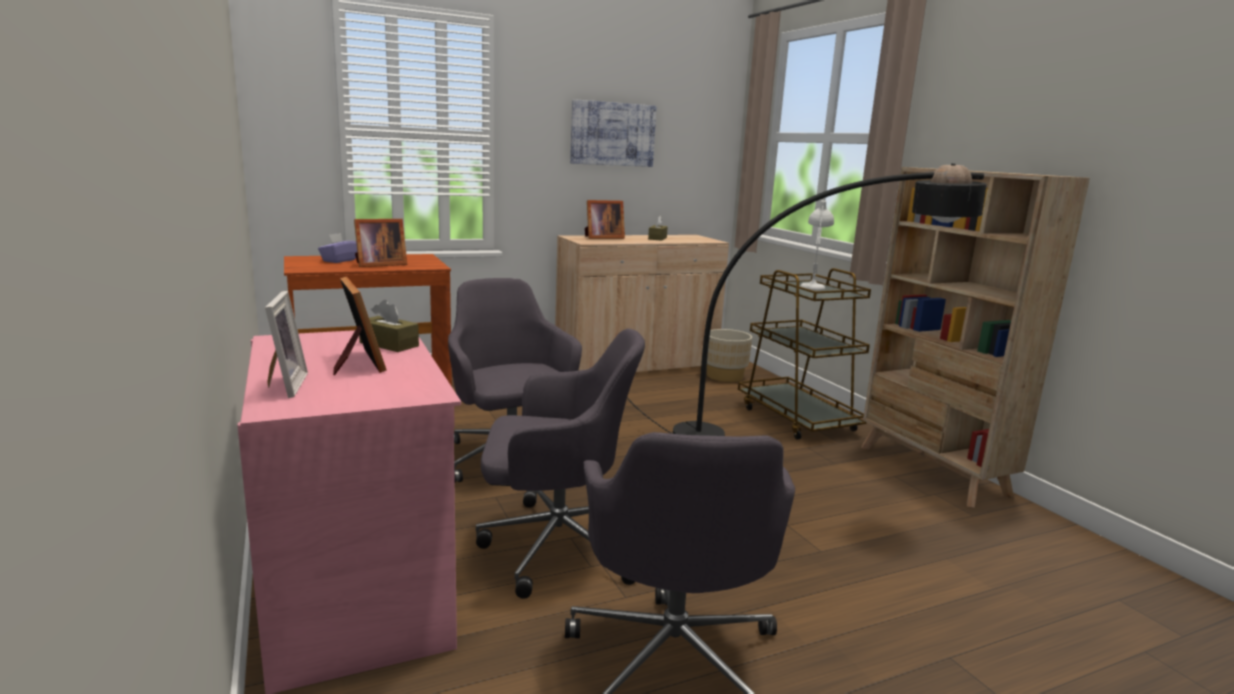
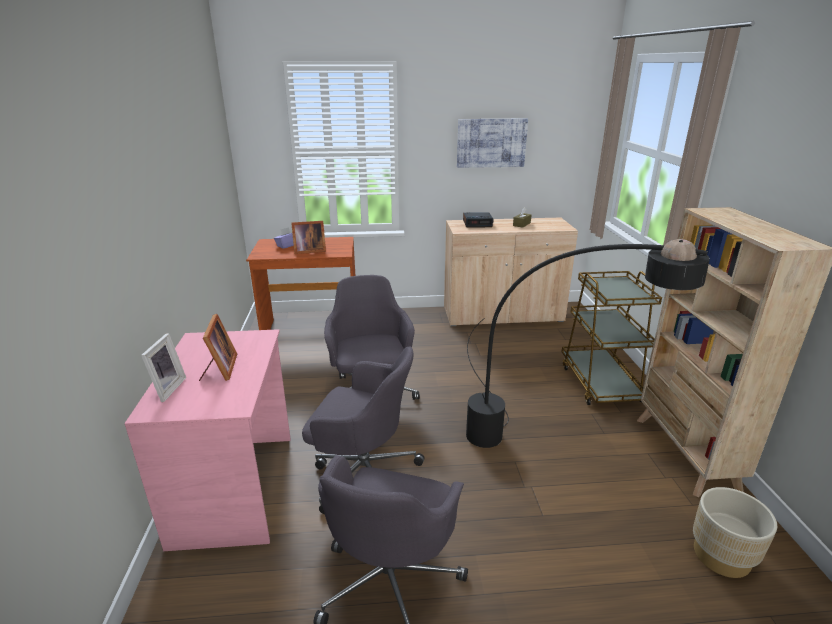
camera: 20 degrees right, 10 degrees up
brown tissue box [359,300,419,352] -> none
picture frame [585,200,625,239] -> alarm clock [463,212,494,228]
beige planter [707,329,752,382] -> beige planter moved to [693,487,777,578]
white table lamp [800,199,834,290] -> none

